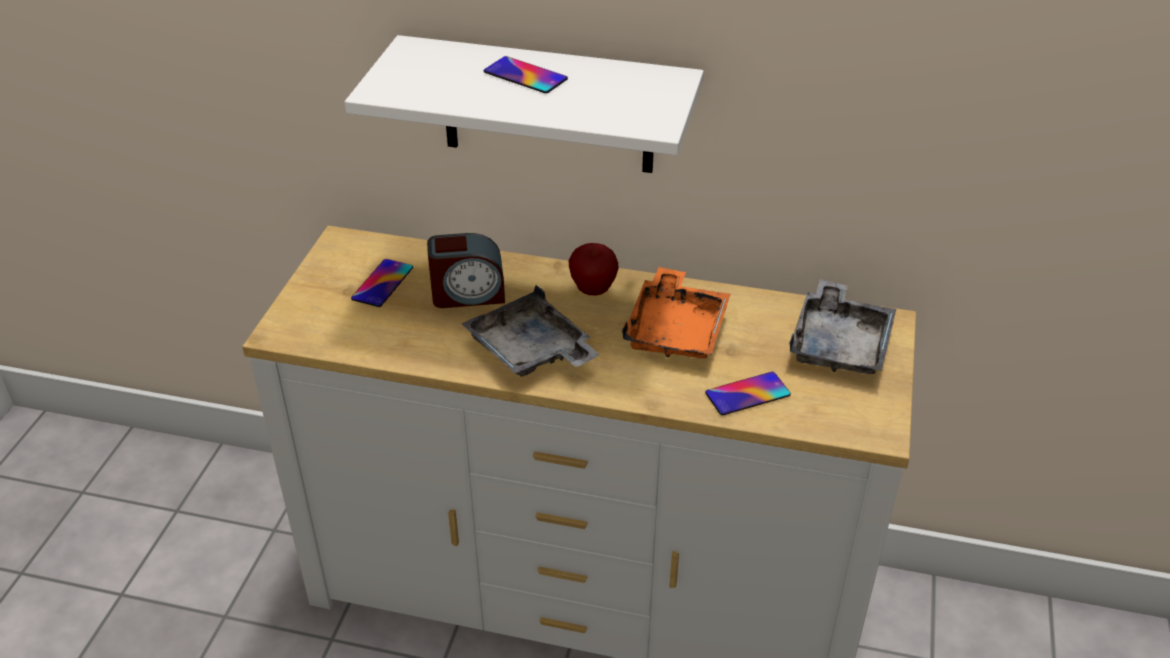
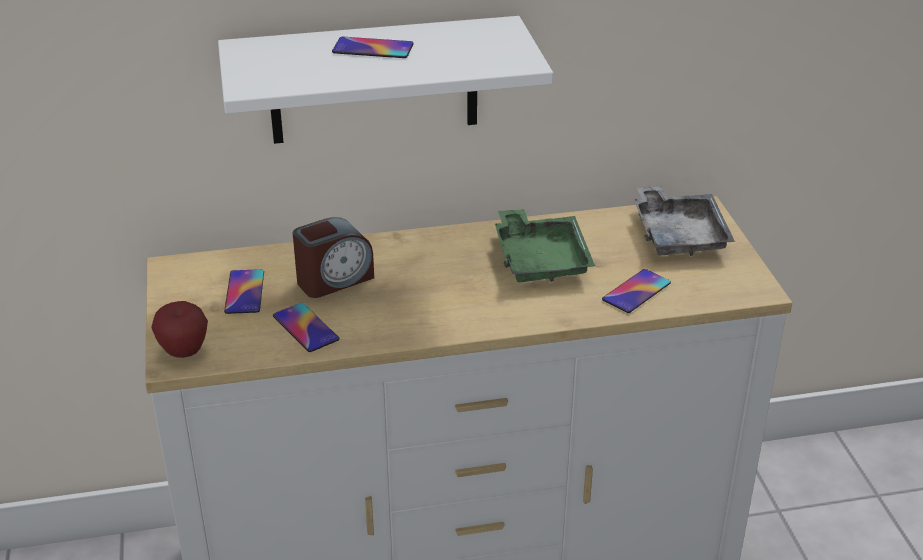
camera: 25 degrees left, 5 degrees down
grey tray [461,285,600,377] -> none
apple [569,243,619,295] -> apple moved to [151,301,208,358]
orange tray [622,267,731,358] -> green tray [495,209,595,282]
none -> phone [273,303,339,352]

